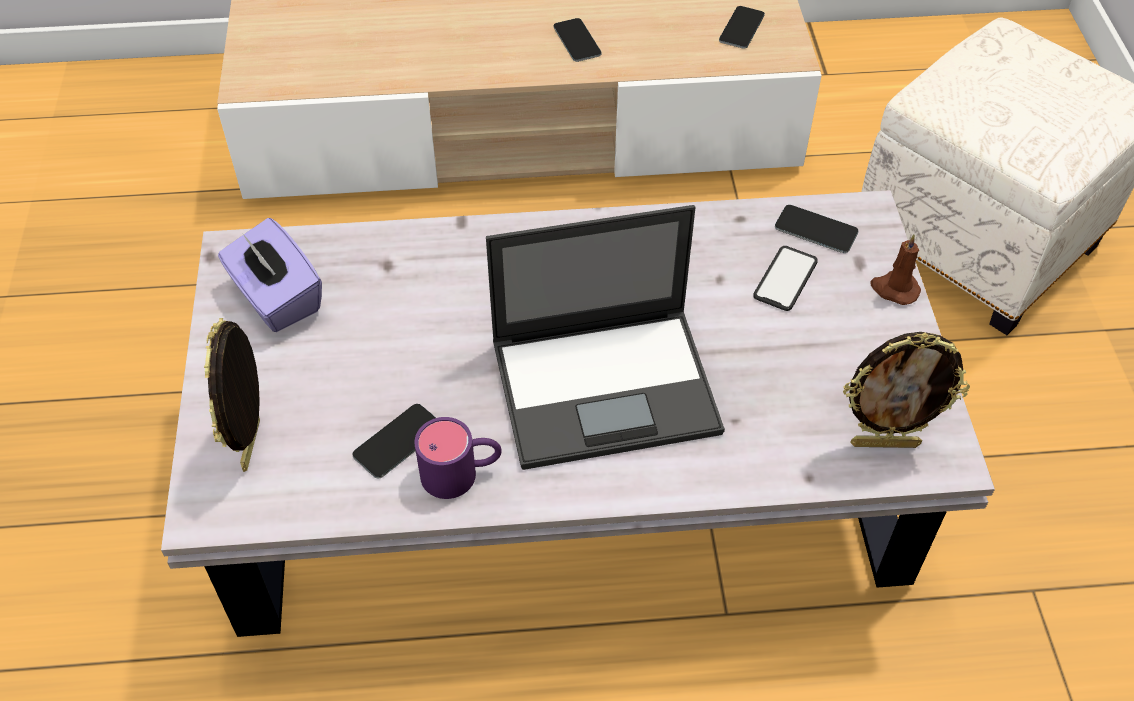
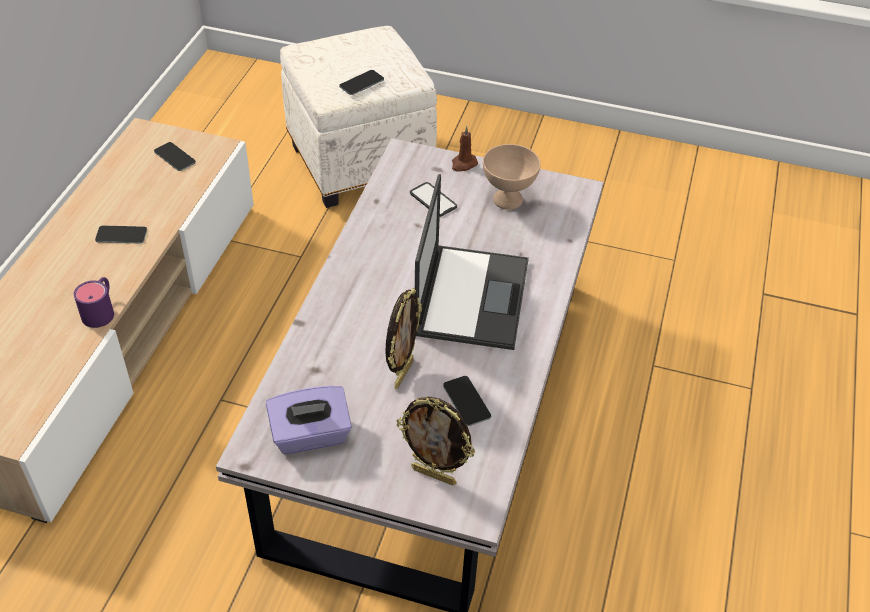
camera: 70 degrees left, 5 degrees down
purple mug [415,417,502,499] -> purple mug moved to [74,277,114,328]
phone [775,205,858,253] -> phone moved to [339,70,384,95]
picture frame [843,332,970,448] -> picture frame moved to [385,288,422,389]
none -> beige bowl [483,144,541,210]

